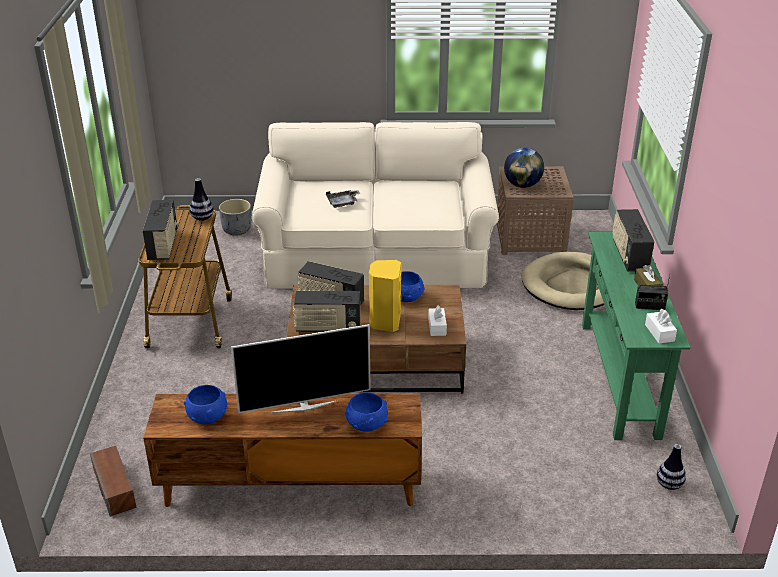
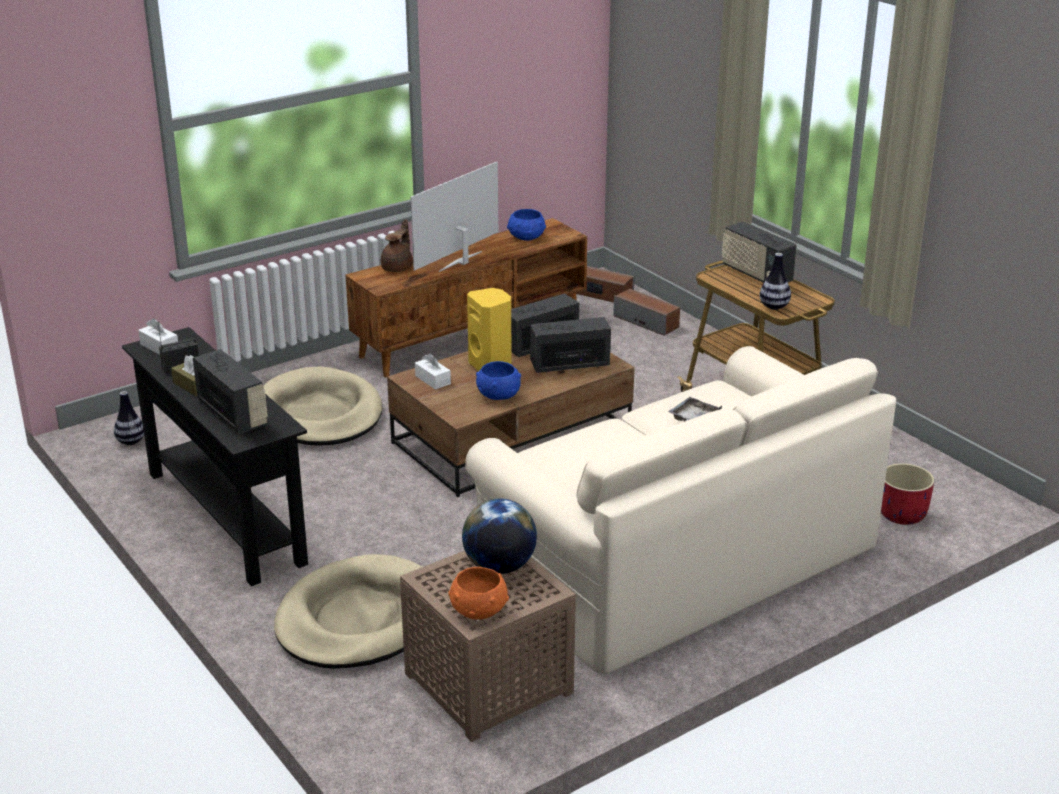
camera: 145 degrees right, 5 degrees down
grey planter [219,199,251,236] -> red planter [881,463,935,525]
blue bowl [346,392,388,432] -> brown teapot [381,219,413,272]
green console table [582,232,690,440] -> black console table [122,327,308,586]
none -> beige dog bed [263,366,382,446]
none -> orange bowl [448,567,509,620]
none -> speaker [613,289,680,336]

